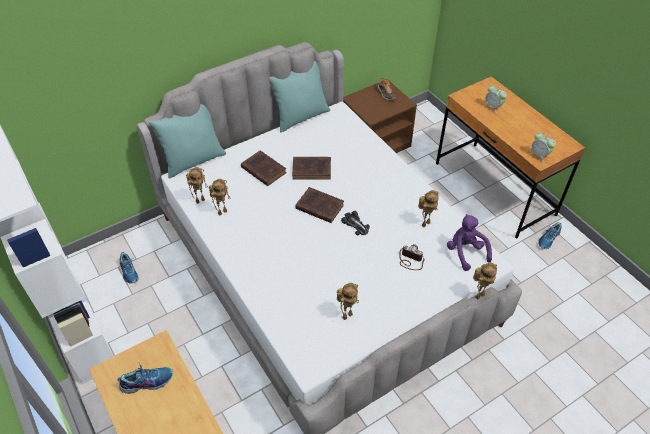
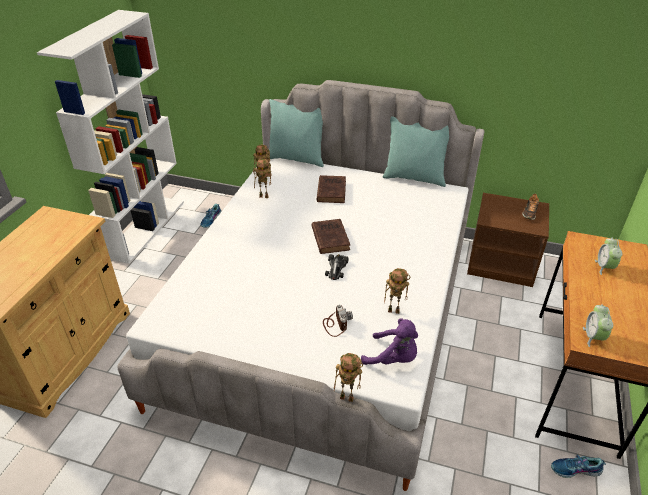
camera: 50 degrees right, 10 degrees down
shoe [117,363,173,394] -> none
brown book [292,157,331,180] -> none
toy robot [337,283,359,320] -> none
purple plush toy [447,214,492,271] -> purple plush toy turned 90 degrees clockwise [361,318,418,365]

